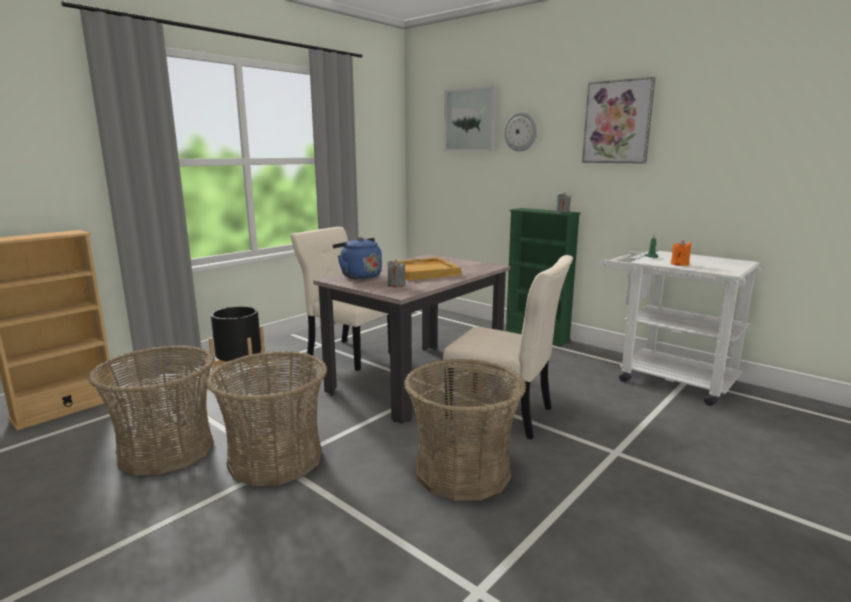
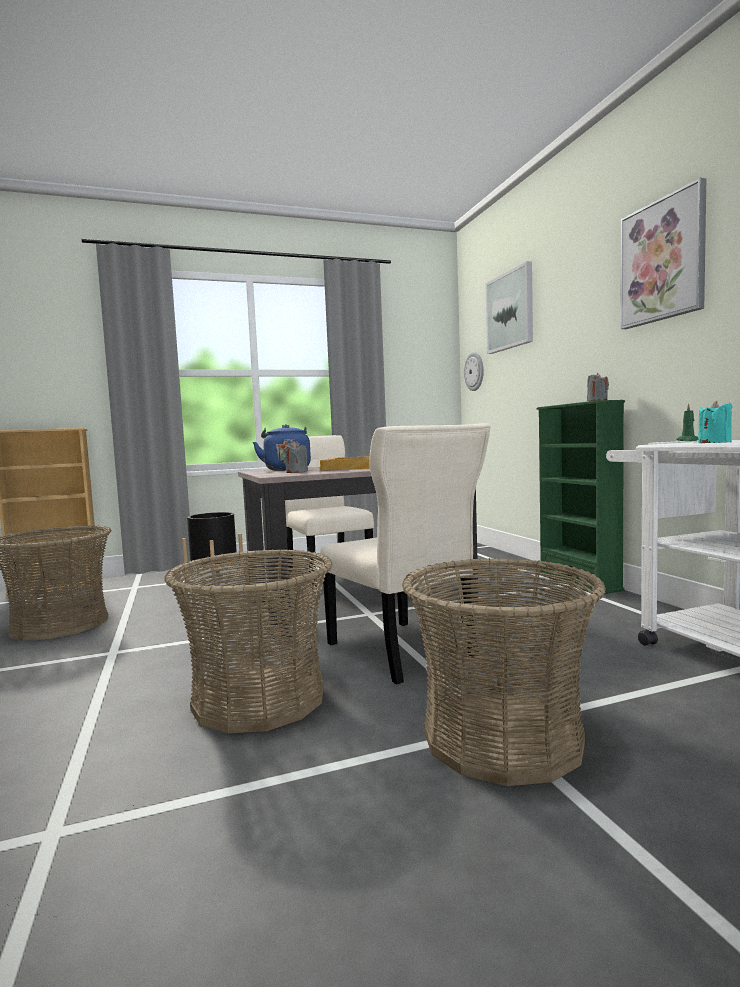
camera: 30 degrees right, 10 degrees down
basket [206,351,327,486] -> basket moved to [402,558,606,786]
wall clock [504,112,537,152] -> wall clock moved to [464,352,484,391]
orange candle [671,240,691,266] -> turquoise candle [698,401,732,443]

